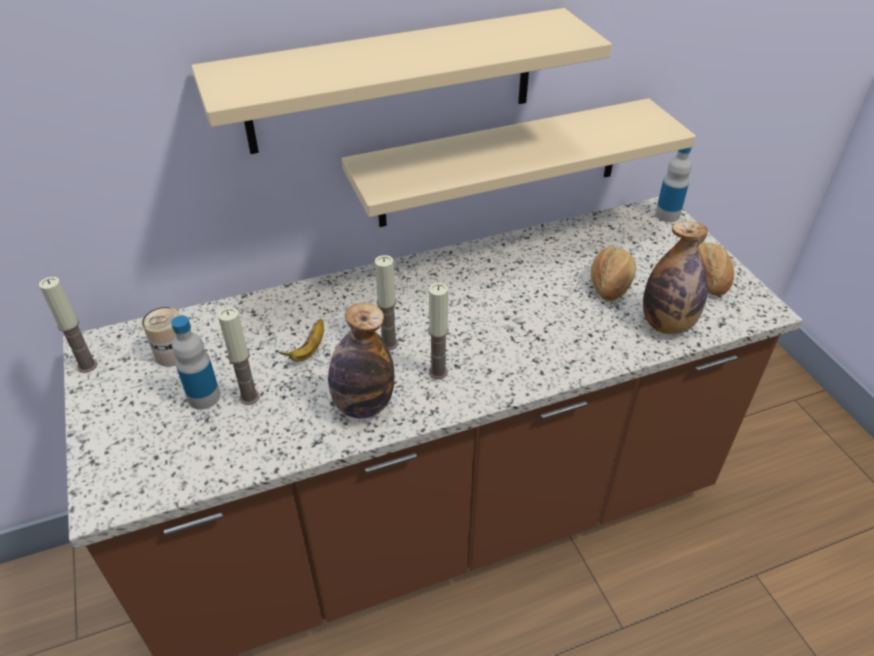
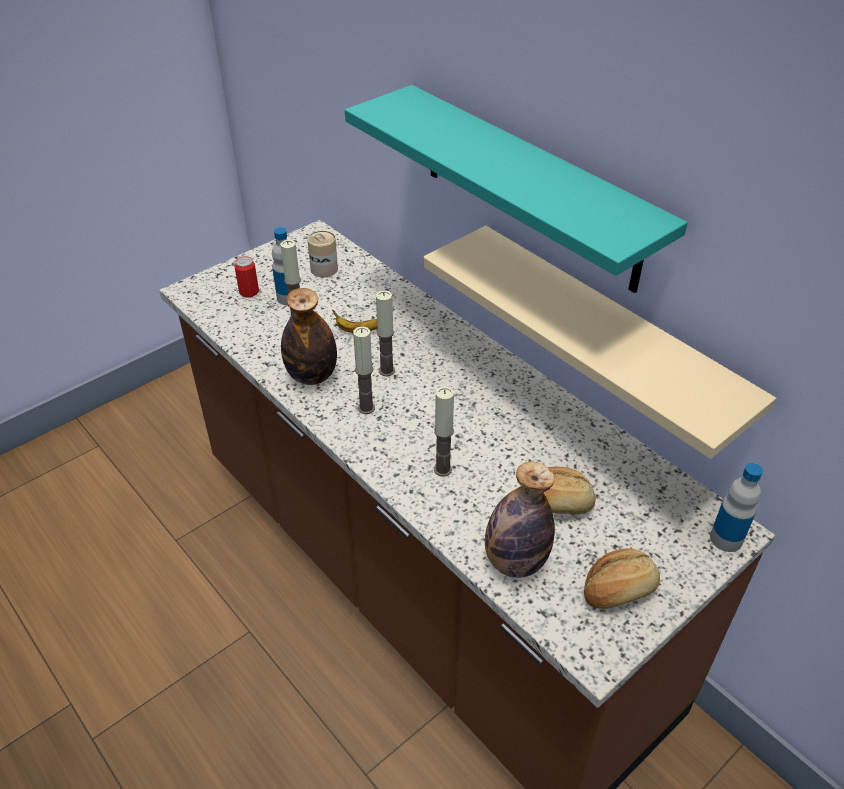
camera: 70 degrees right, 0 degrees up
candle [39,277,98,373] -> candle moved to [434,386,454,477]
beige shelf [191,8,612,154] -> turquoise shelf [345,85,688,293]
none -> can [235,256,259,298]

